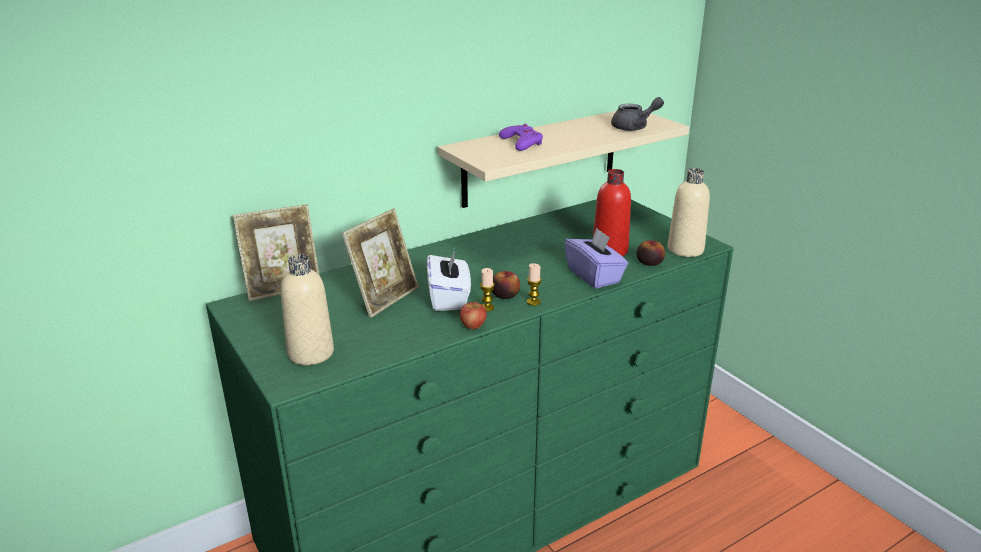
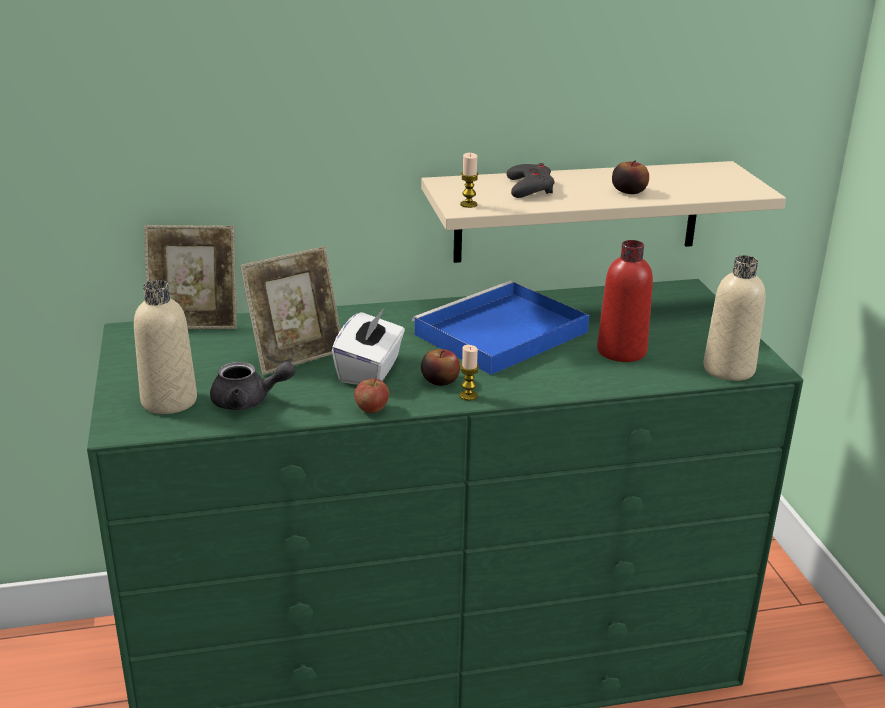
camera: 20 degrees right, 0 degrees up
candle [480,268,494,311] -> candle moved to [460,153,479,208]
purple game controller [499,124,543,151] -> grey game controller [507,163,554,198]
purple tissue box [565,228,628,289] -> none
grey teapot [611,97,664,131] -> grey teapot moved to [210,361,295,410]
apple [636,240,665,266] -> apple moved to [612,160,649,194]
none -> blue tray [412,281,589,375]

